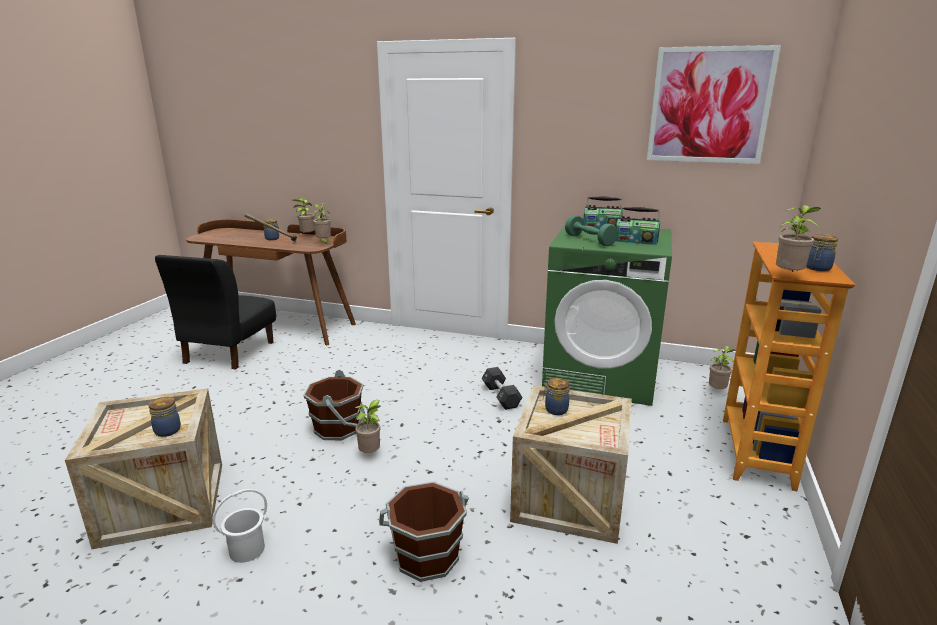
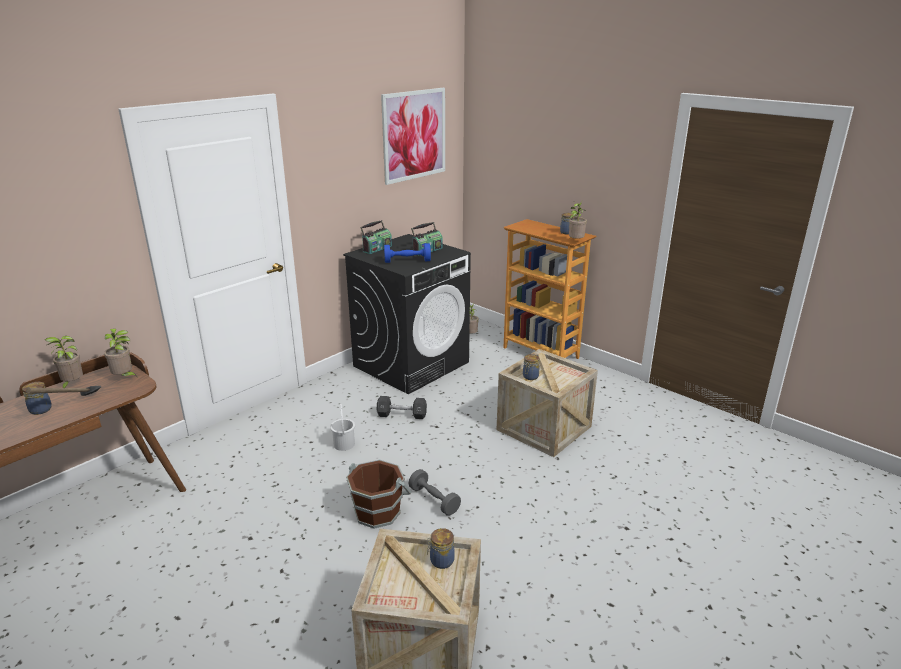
camera: 65 degrees left, 5 degrees up
black chair [155,255,276,369] -> none
white bucket [212,489,267,563] -> white bucket moved to [330,404,355,451]
potted plant [355,400,380,453] -> grey dumbbell [408,469,461,516]
brown bucket [379,481,469,582] -> none
green washing machine [542,226,672,406] -> black washing machine [343,234,471,394]
green dumbbell [565,215,618,246] -> blue dumbbell [384,243,431,263]

